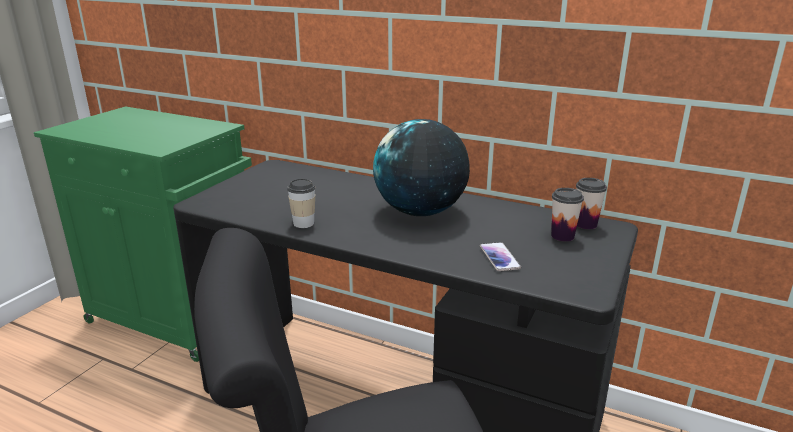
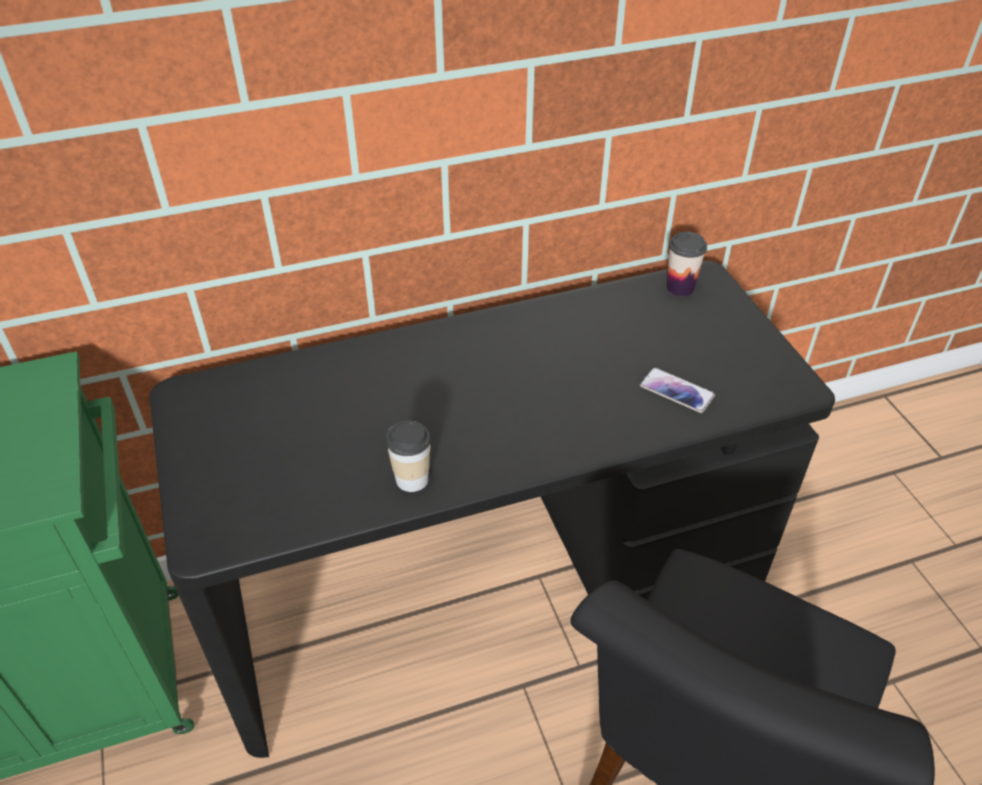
camera: 45 degrees left, 20 degrees up
globe [373,119,470,216] -> none
cup [551,188,584,242] -> none

